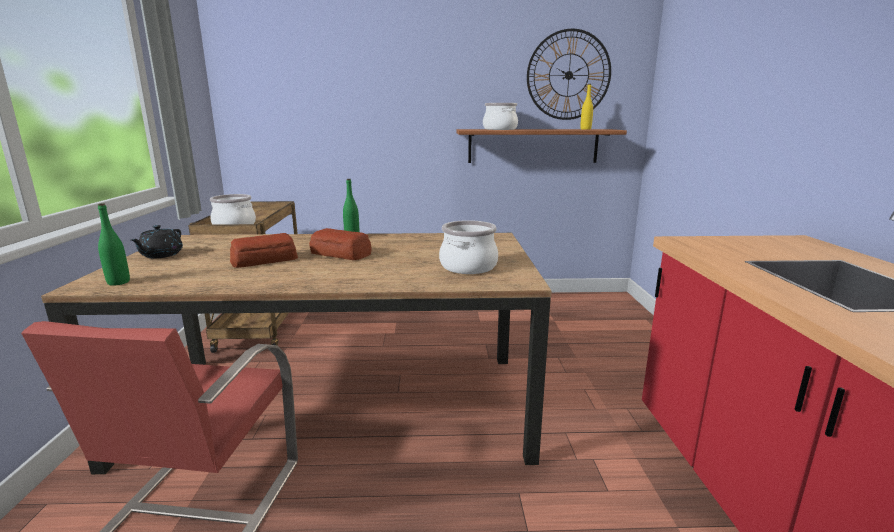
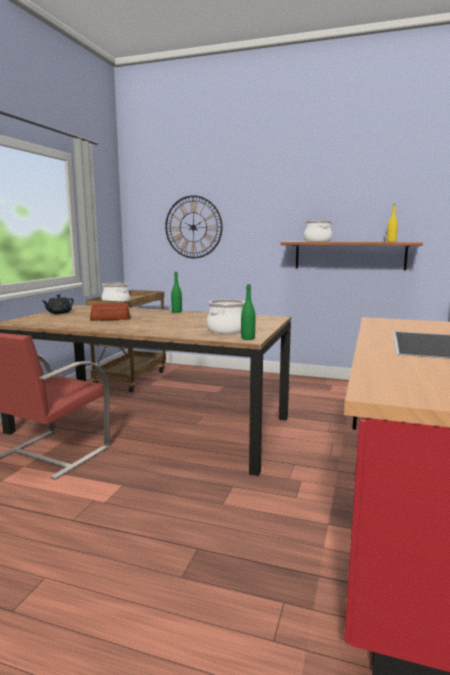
camera: 20 degrees right, 5 degrees down
green bottle [98,203,130,286] -> green bottle moved to [241,284,255,340]
bread [309,228,372,260] -> none
wall clock [527,29,611,120] -> wall clock moved to [165,195,223,258]

